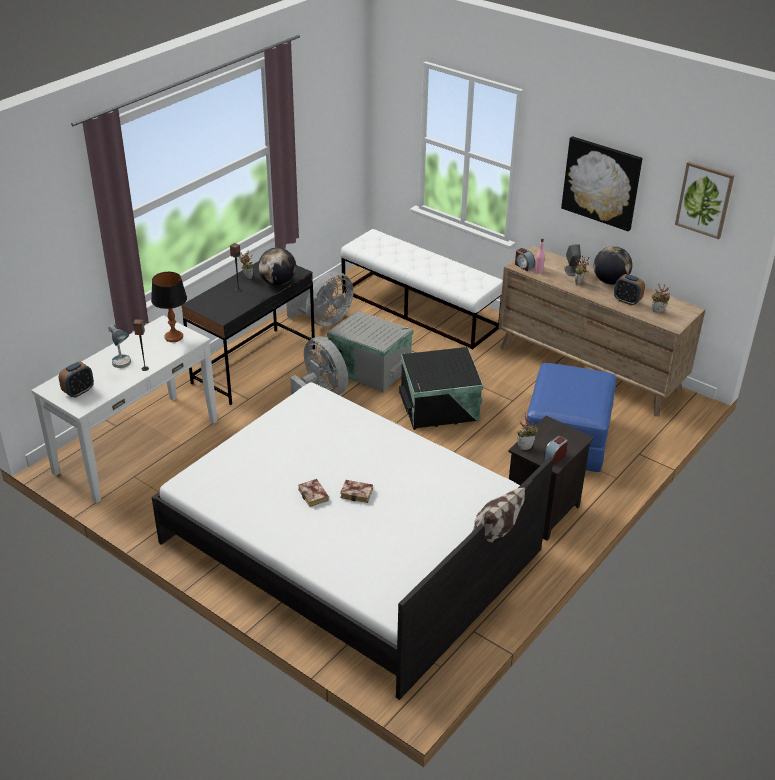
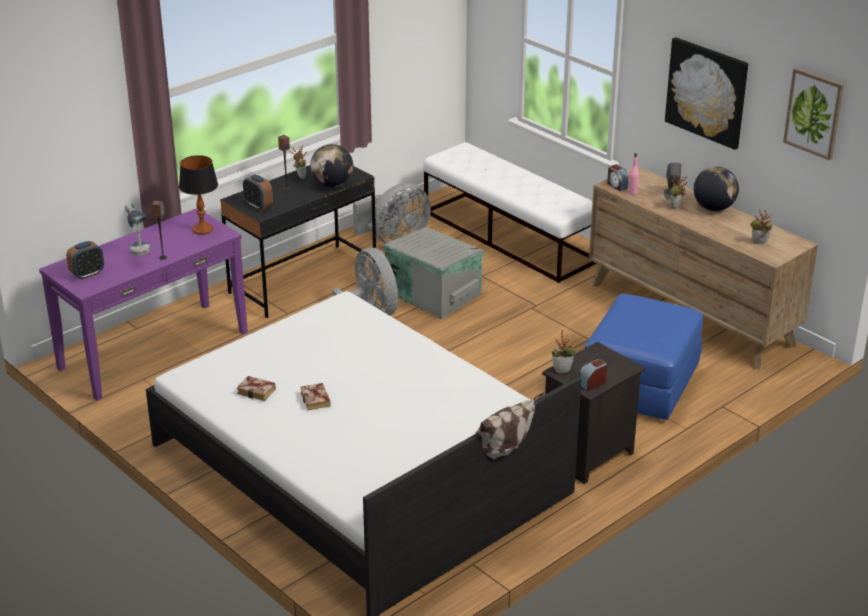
camera: 10 degrees right, 5 degrees down
white console table [31,315,218,503] -> purple console table [39,208,248,401]
book [340,480,373,503] -> book moved to [237,376,276,401]
black storage box [399,347,483,430] -> none
alarm clock [614,274,645,306] -> alarm clock moved to [243,175,273,210]

